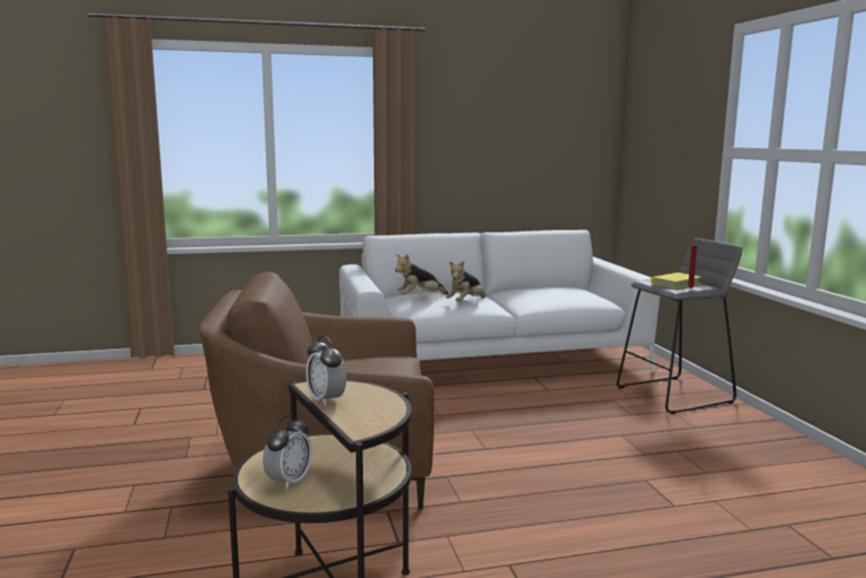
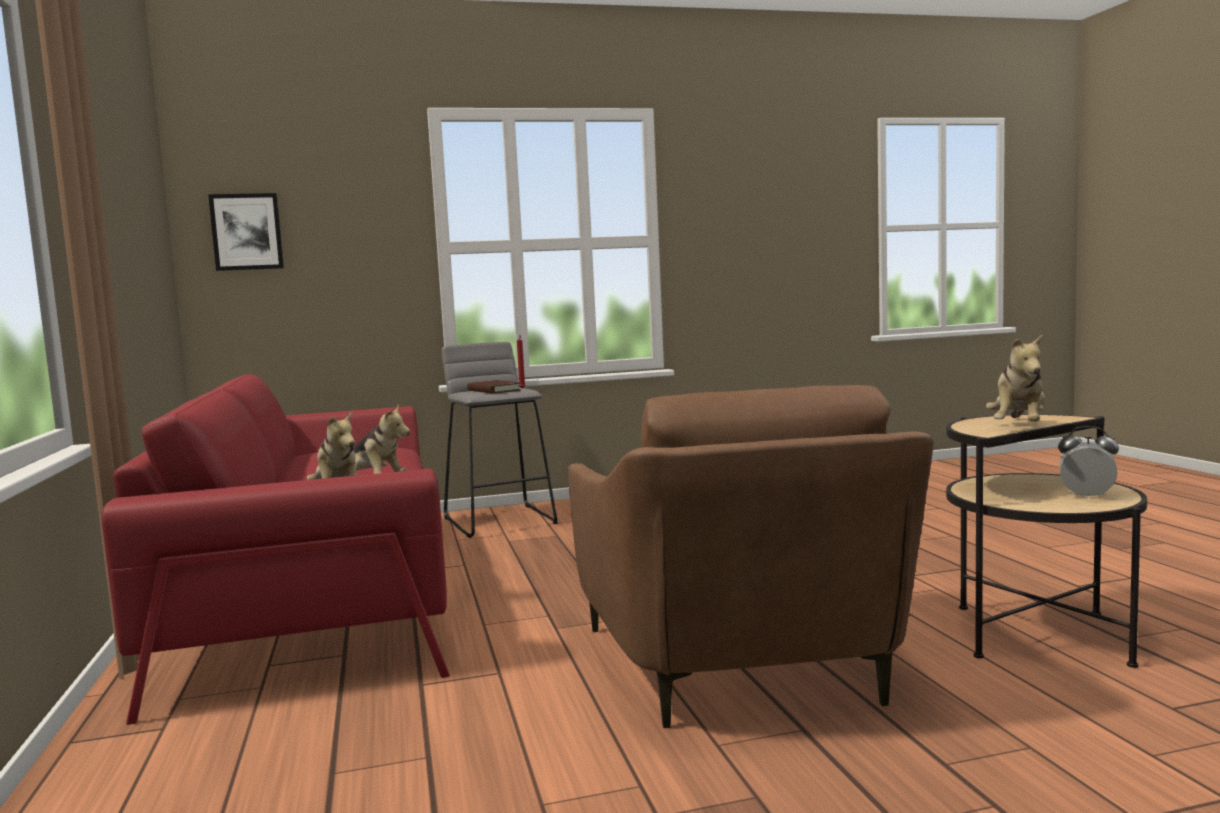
camera: 90 degrees left, 5 degrees down
alarm clock [306,335,346,406] -> plush toy [986,334,1045,422]
white sofa [339,230,660,373] -> red sofa [102,374,450,725]
yellow book [651,273,702,288] -> brown book [467,380,521,394]
none -> picture [208,193,284,271]

